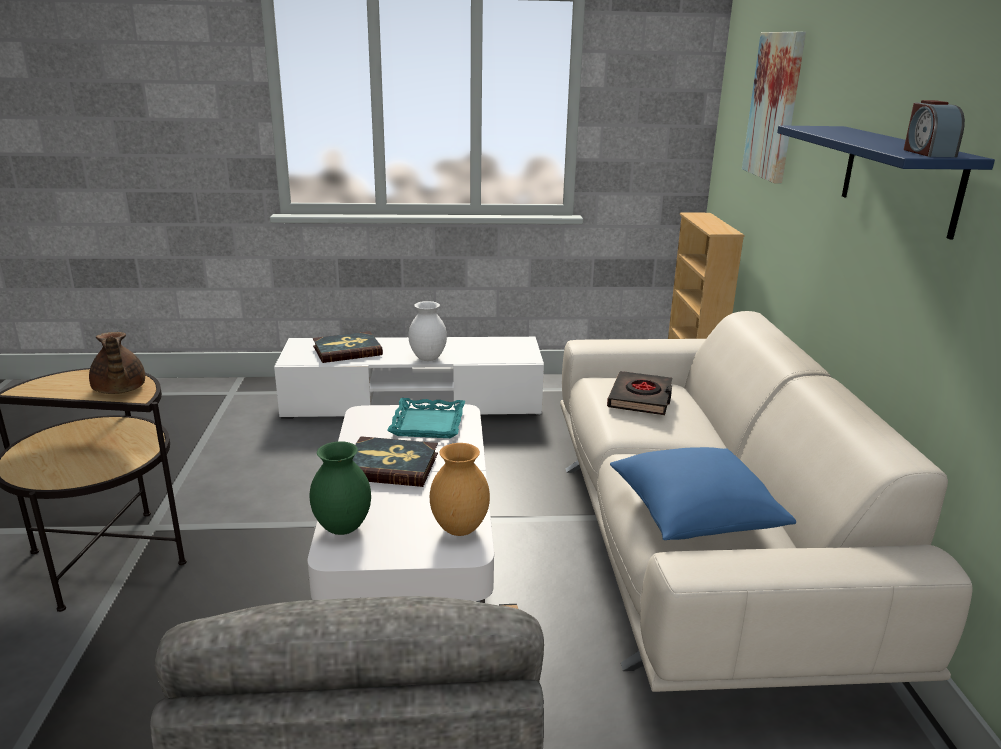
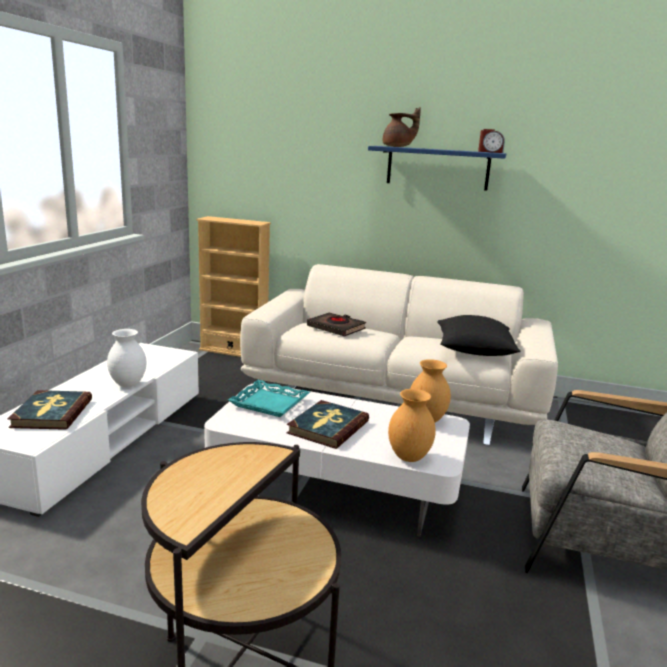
camera: 70 degrees left, 5 degrees down
brown teapot [89,332,145,394] -> brown teapot moved to [383,107,421,147]
green vase [310,441,371,535] -> brown vase [388,389,436,462]
blue pillow [610,447,796,540] -> black pillow [437,315,520,356]
picture [742,32,806,184] -> none

